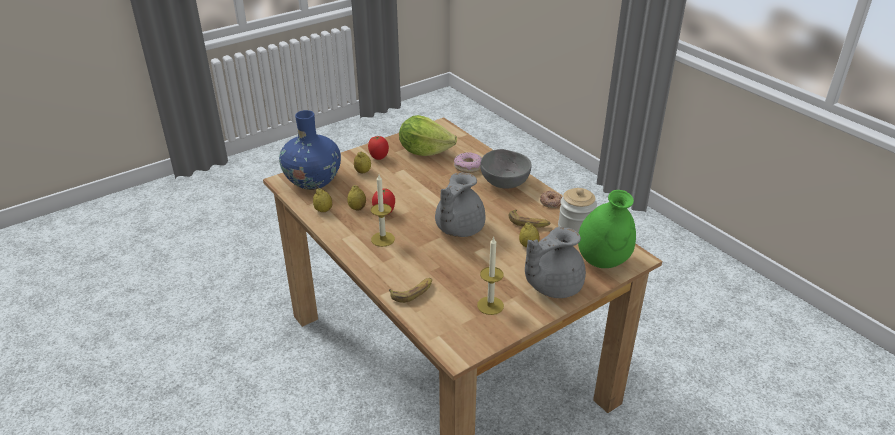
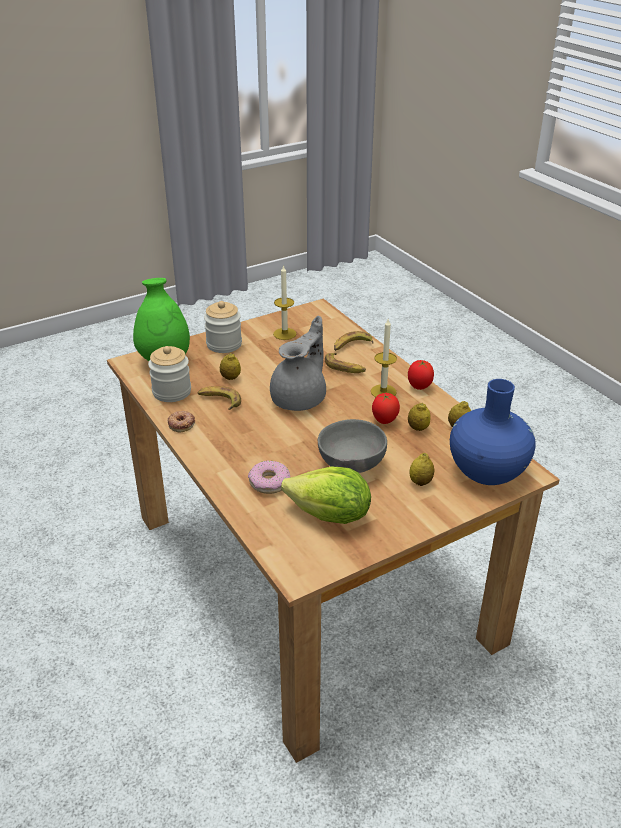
camera: 175 degrees left, 0 degrees up
tomato [368,136,389,160] -> tomato moved to [408,360,434,390]
grey bowl [480,149,532,189] -> grey bowl moved to [318,419,387,473]
grey teapot [525,227,586,298] -> jar [204,301,242,353]
none -> banana [325,353,366,373]

